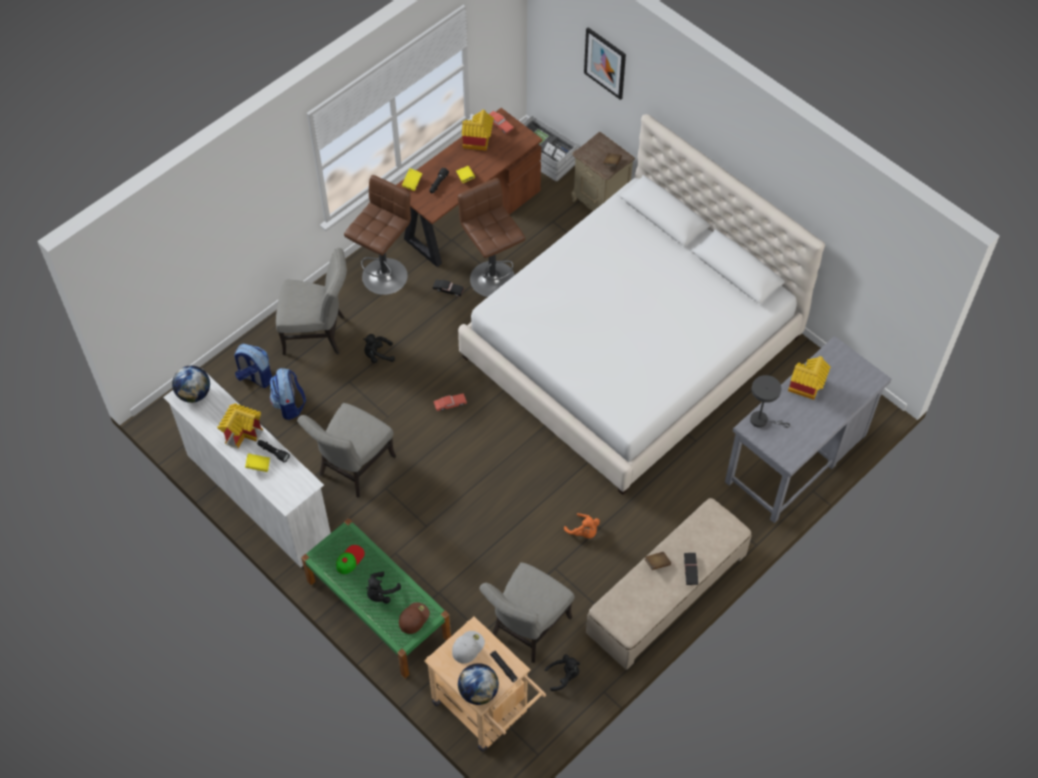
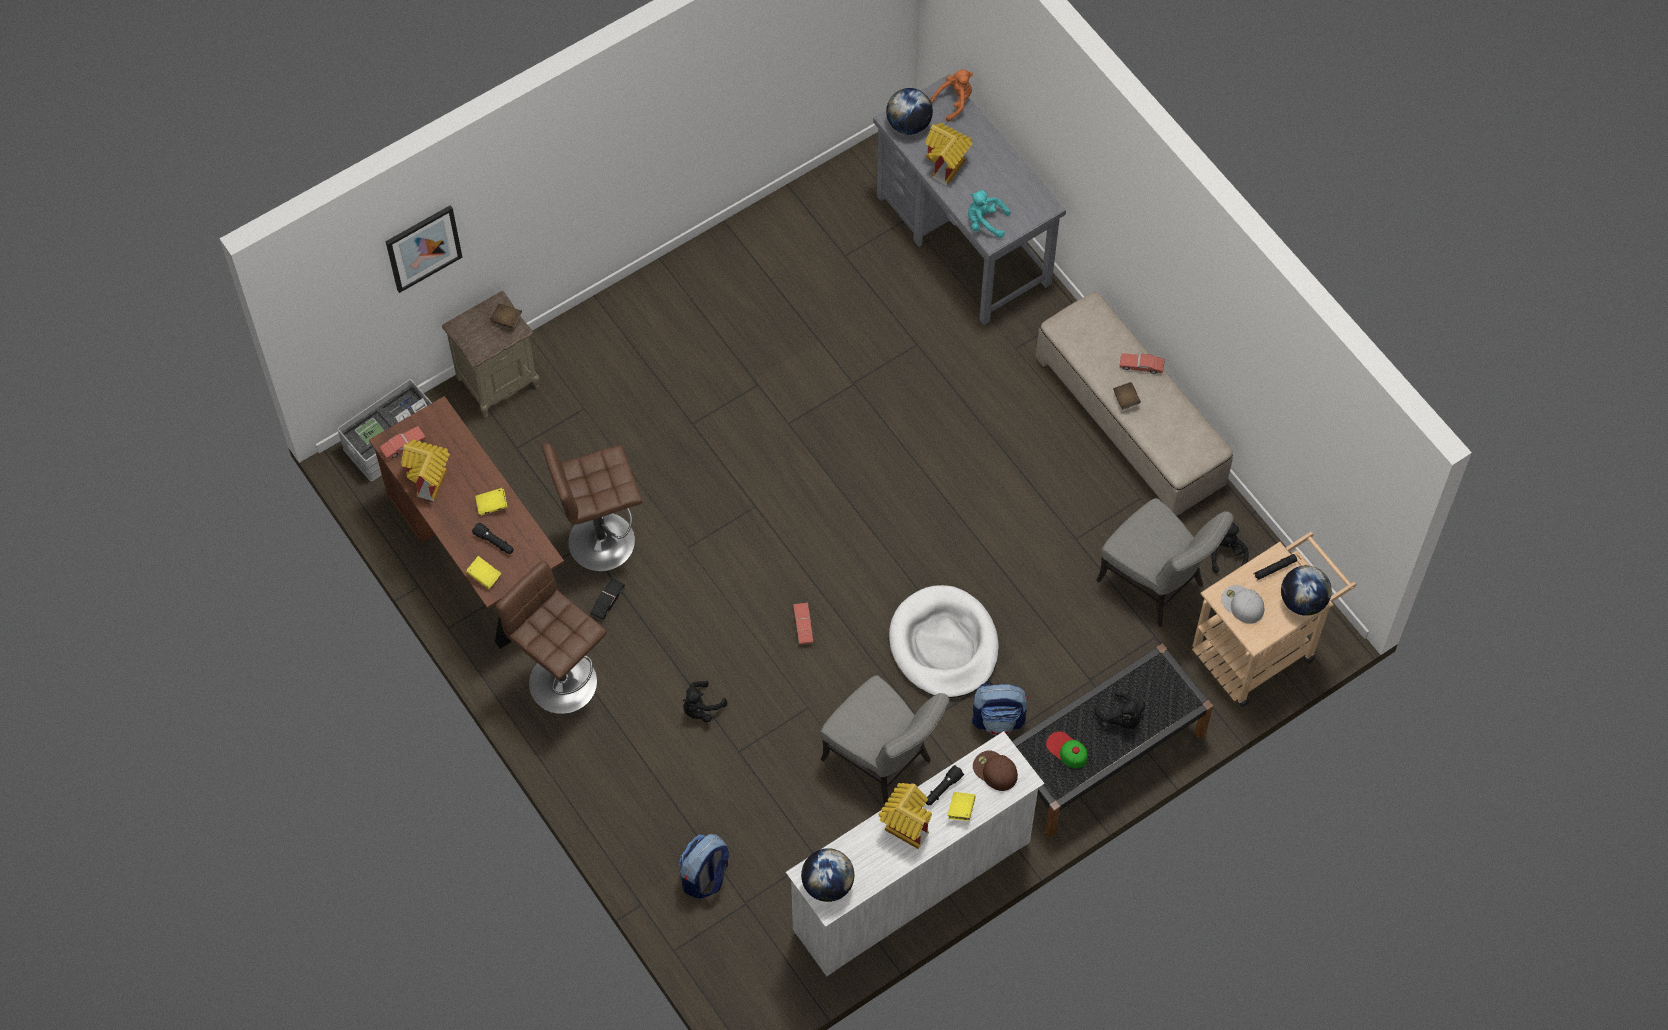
camera: 80 degrees left, 5 degrees up
backpack [270,368,306,420] -> backpack moved to [972,683,1029,735]
grey chair [276,248,347,355] -> none
green bench [301,518,451,679] -> black bench [1012,643,1213,838]
black plush toy [363,334,395,363] -> black plush toy turned 45 degrees clockwise [683,681,727,723]
brown cap [399,602,430,634] -> brown cap moved to [973,750,1018,791]
white bed [458,114,825,495] -> none
orange plush toy [564,513,600,539] -> orange plush toy moved to [930,69,973,122]
black toy car [684,553,698,585] -> red toy car [1119,353,1165,374]
grey table lamp [750,375,790,428] -> turquoise plush toy [968,190,1011,238]
none -> globe [886,88,933,135]
none -> white dog bed [889,585,999,698]

